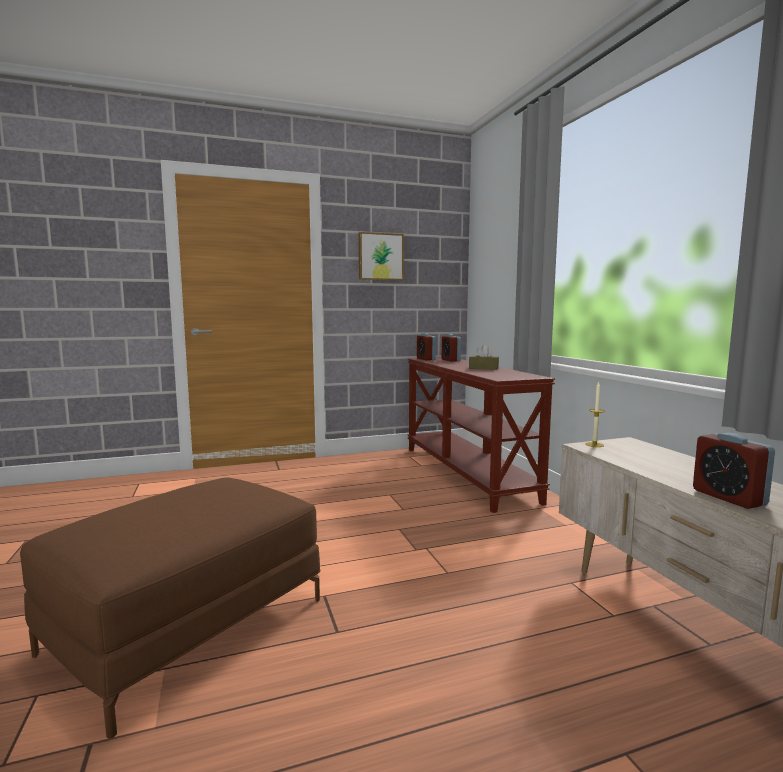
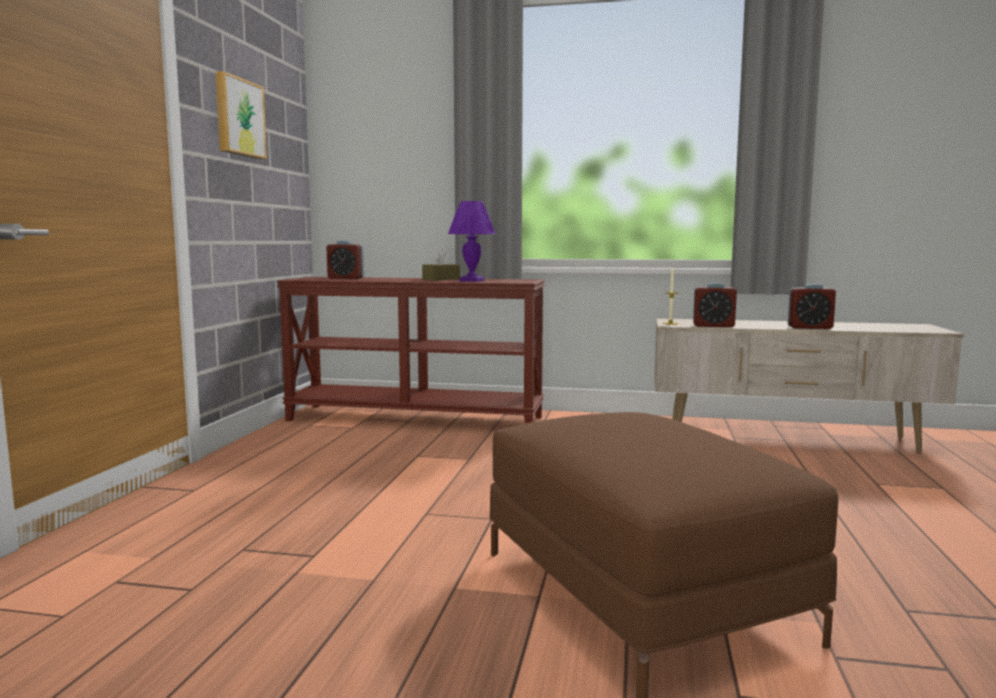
camera: 60 degrees left, 0 degrees up
alarm clock [417,333,436,360] -> alarm clock moved to [693,283,737,327]
none -> purple table lamp [448,201,495,282]

